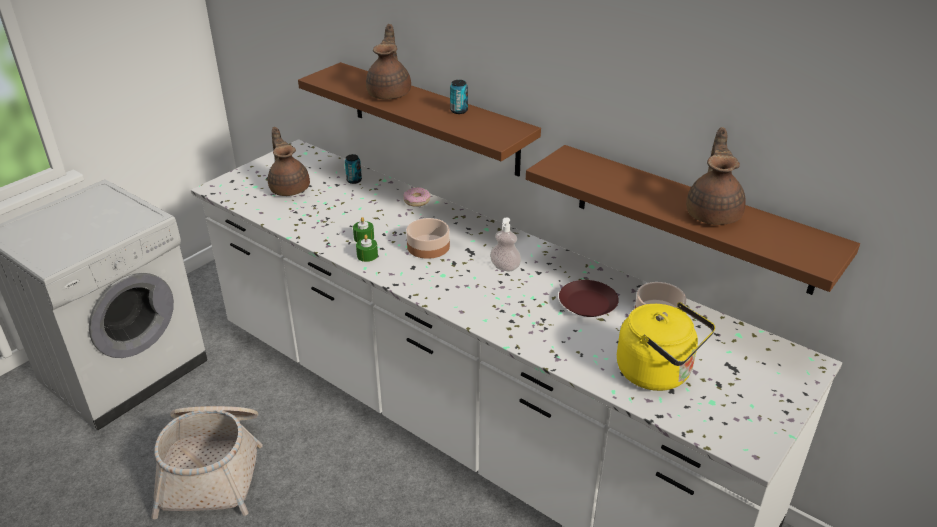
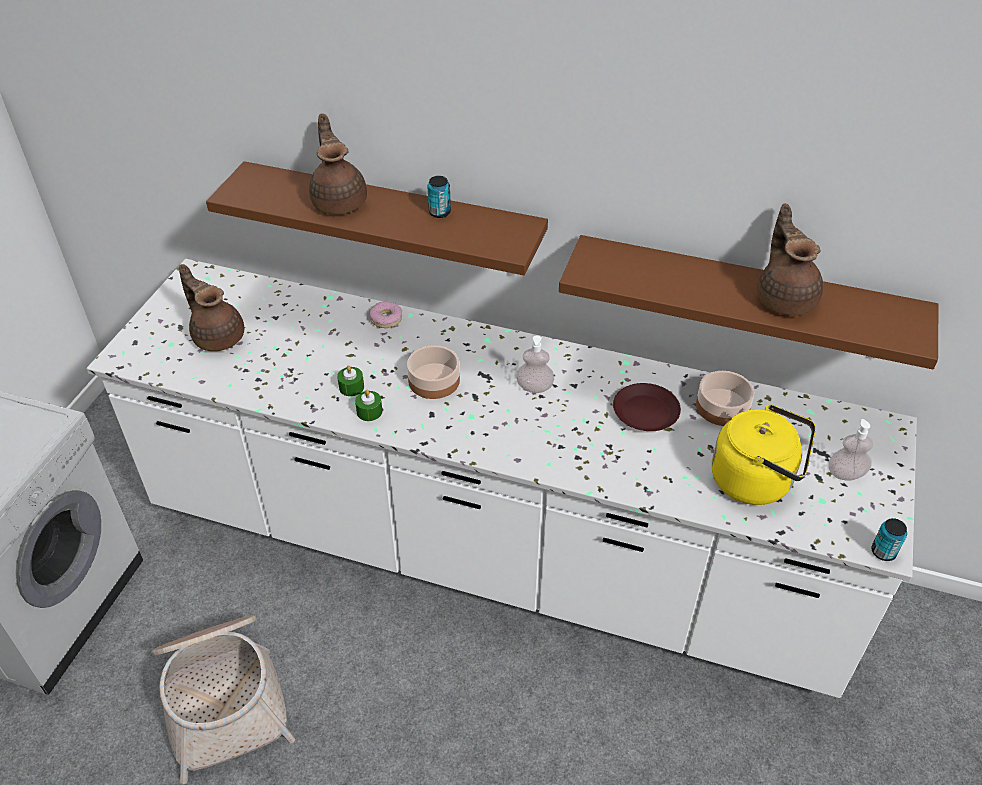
camera: 20 degrees left, 10 degrees up
can [345,154,362,184] -> can moved to [871,518,907,561]
none -> soap dispenser [828,419,873,481]

